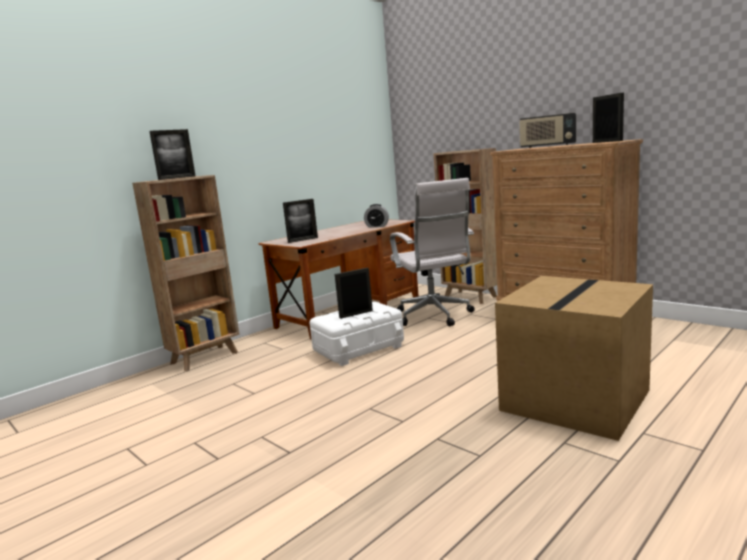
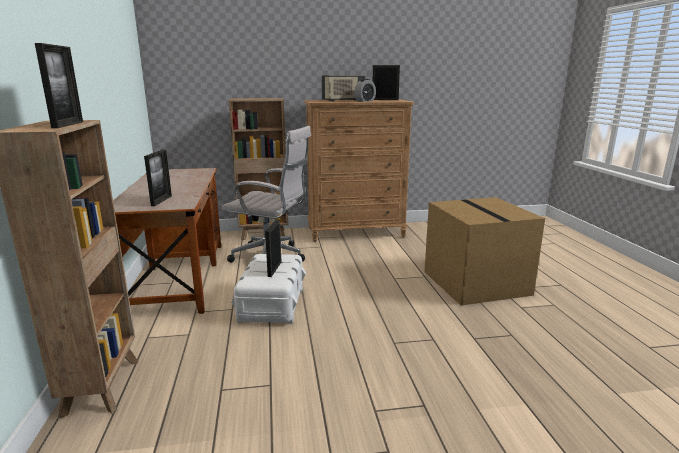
camera: 55 degrees left, 5 degrees up
alarm clock [364,204,389,228] -> alarm clock moved to [354,79,376,102]

